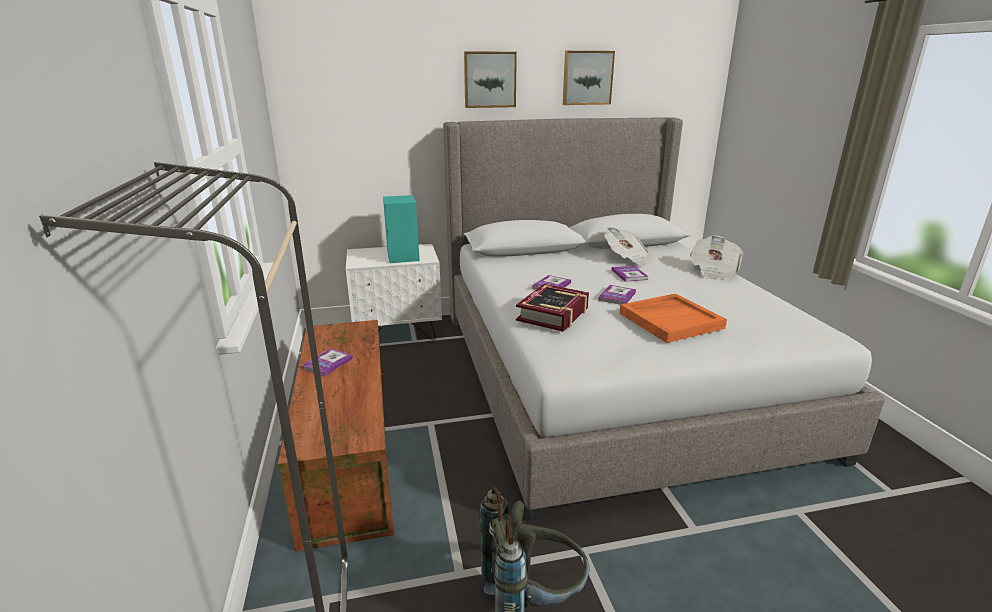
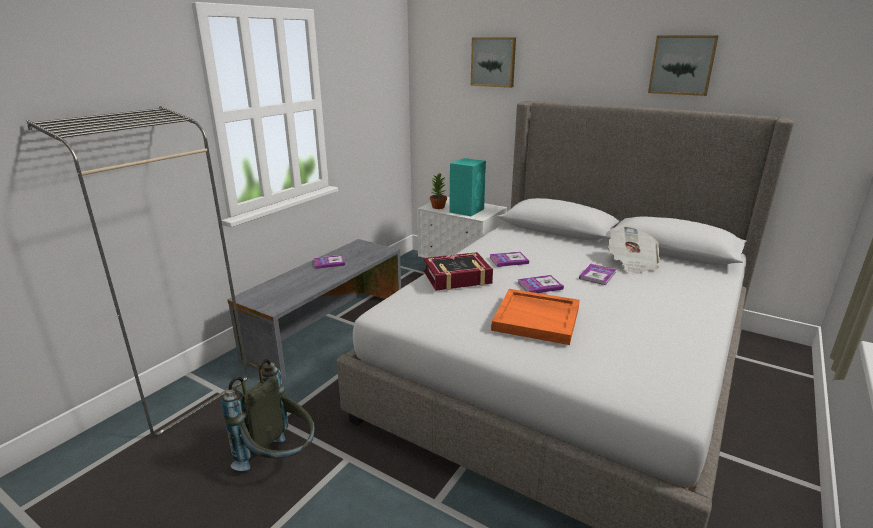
camera: 45 degrees right, 0 degrees up
brown bench [277,320,394,552] -> grey bench [227,239,401,382]
picture [464,51,517,108] -> picture moved to [471,37,516,88]
newspaper [690,235,743,279] -> none
none -> potted plant [430,173,447,209]

